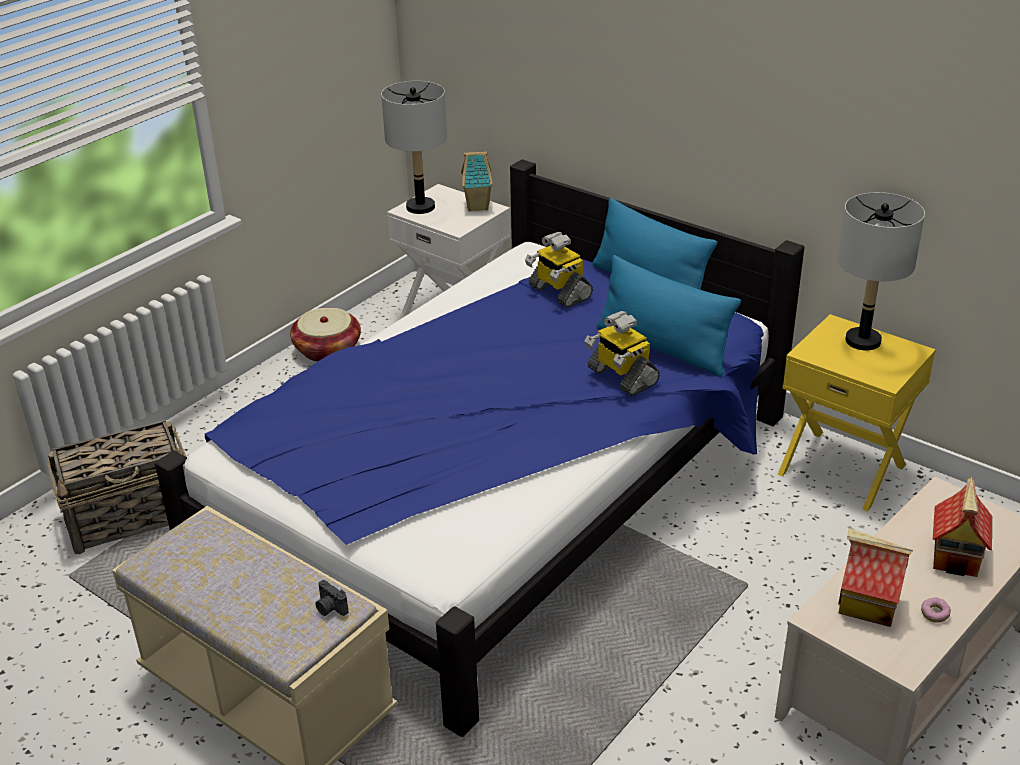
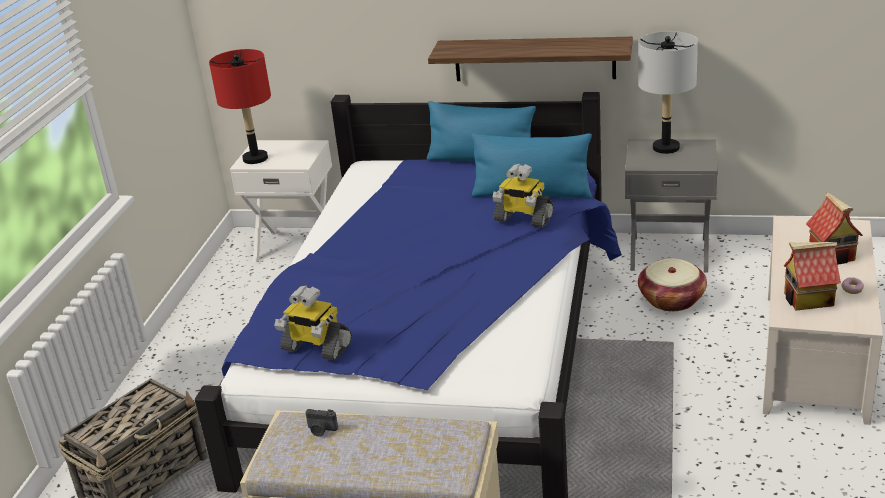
camera: 25 degrees left, 5 degrees down
basket [290,308,361,362] -> basket moved to [638,258,707,311]
camera [316,580,348,616] -> camera moved to [305,409,338,437]
grey table lamp [381,81,447,214] -> red table lamp [209,49,271,164]
toy house [461,152,493,212] -> none
toy robot [525,232,593,308] -> toy robot moved to [274,285,352,361]
yellow nightstand [778,314,936,512] -> grey nightstand [625,139,718,272]
none -> shelf [428,37,633,81]

